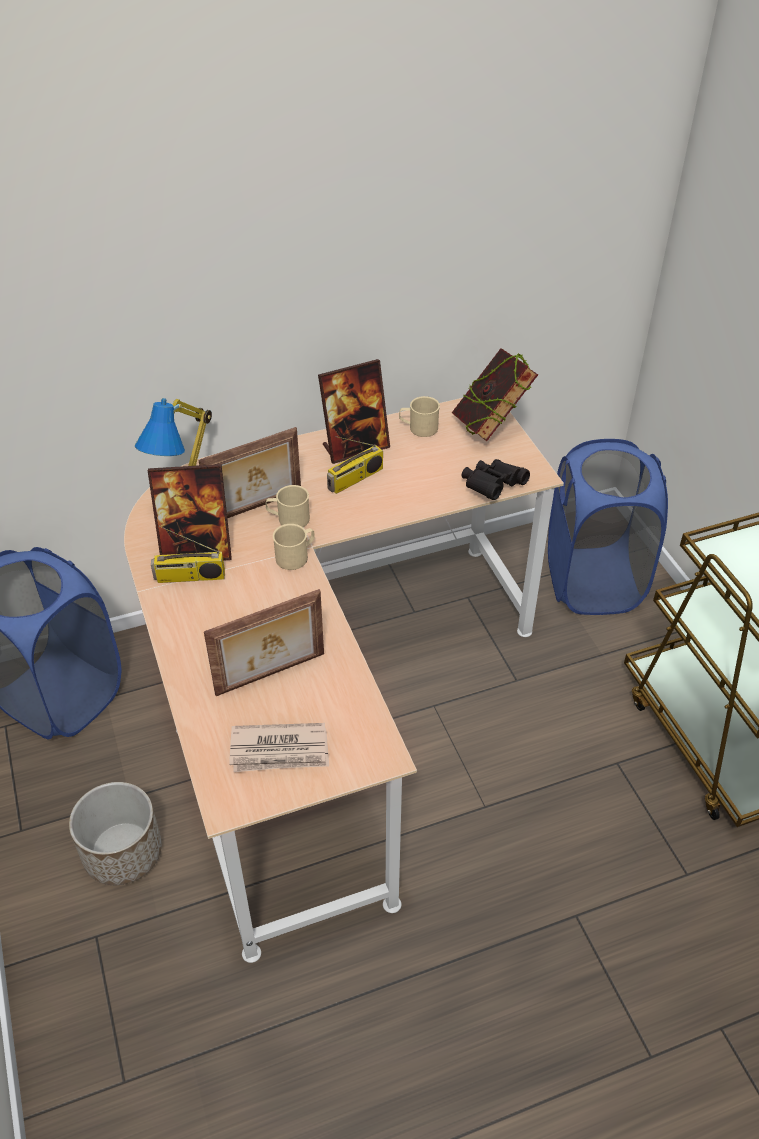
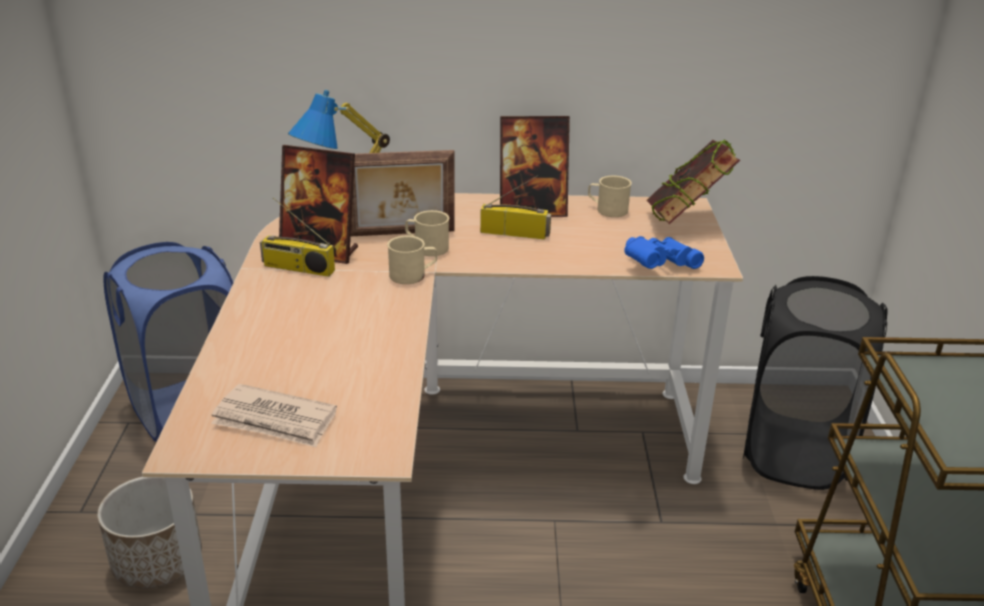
camera: 20 degrees right, 15 degrees down
picture frame [204,589,324,696] -> none
radio [327,436,383,494] -> radio turned 150 degrees counterclockwise [480,175,551,240]
black binoculars [462,459,530,500] -> blue binoculars [624,236,704,269]
blue laundry basket [548,439,668,615] -> black laundry basket [743,276,888,490]

